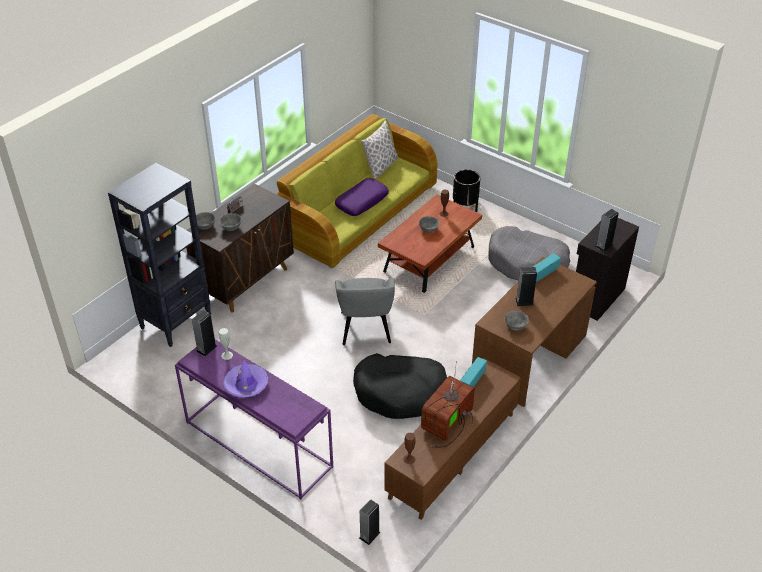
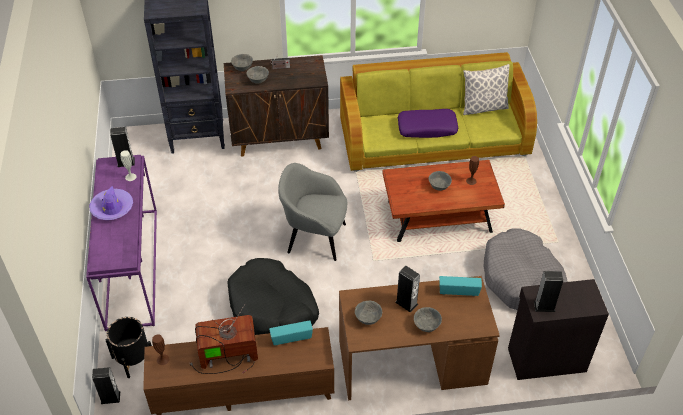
camera: 45 degrees right, 5 degrees up
grey armchair [335,278,395,345] -> grey armchair turned 60 degrees clockwise [278,163,347,261]
black planter [453,169,480,212] -> black planter moved to [106,317,152,378]
none -> grey bowl [414,307,442,332]

